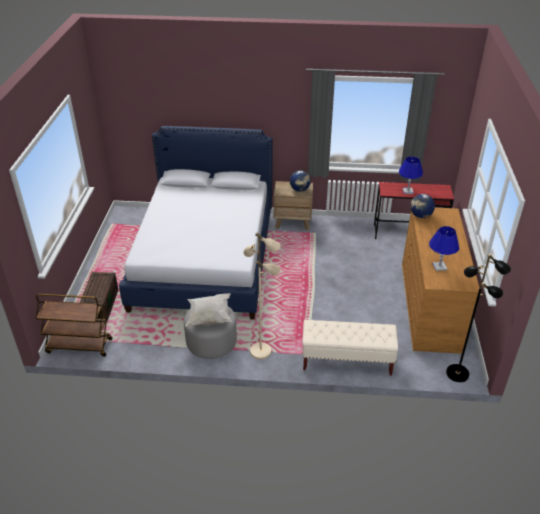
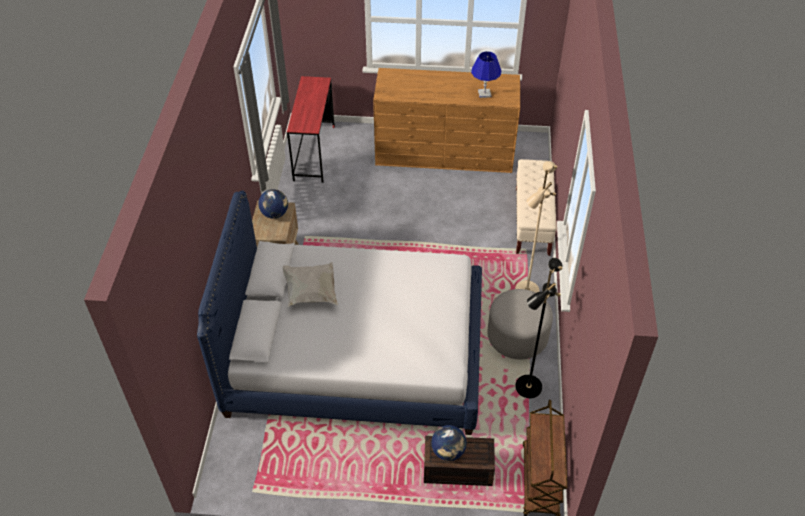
camera: 90 degrees left, 10 degrees up
white pillow [185,293,232,326] -> white pillow moved to [283,262,338,307]
blue table lamp [399,156,423,194] -> none
globe [410,194,435,218] -> globe moved to [431,425,467,461]
black floor lamp [446,254,511,382] -> black floor lamp moved to [515,258,562,398]

